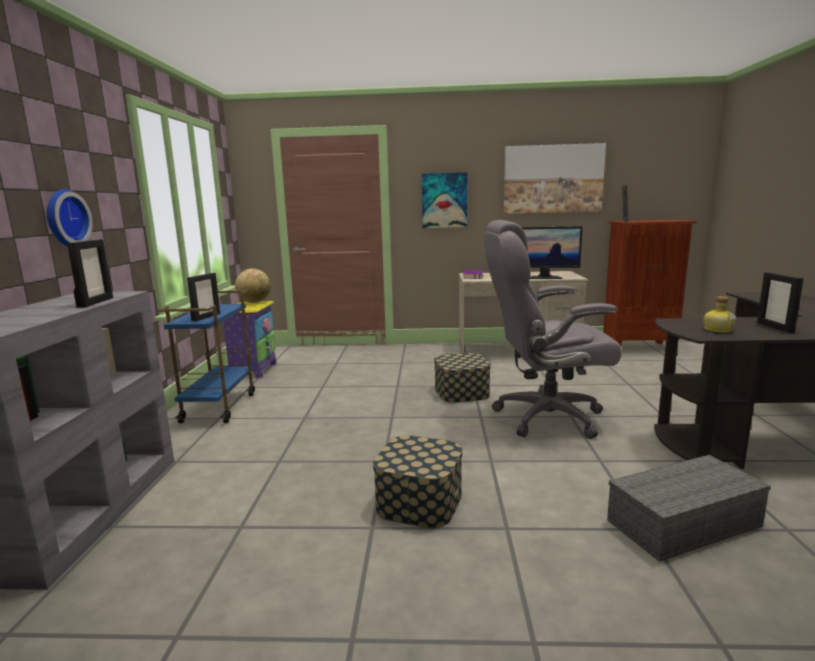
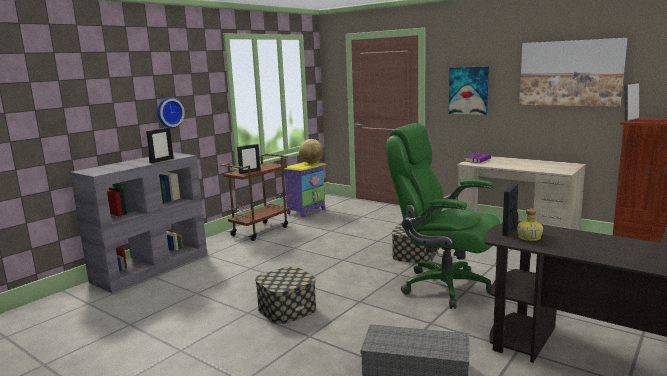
camera: 35 degrees right, 0 degrees up
blue cart [158,290,255,423] -> brown cart [221,154,290,241]
grey office chair [484,220,622,439] -> green office chair [386,123,501,309]
monitor [521,226,583,279] -> none
picture frame [757,272,804,333] -> picture frame moved to [502,183,519,236]

